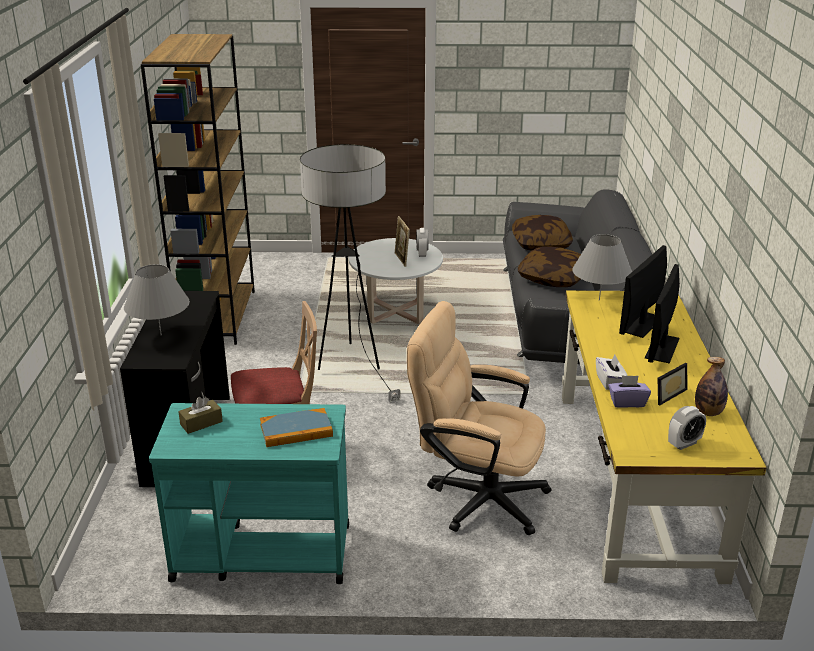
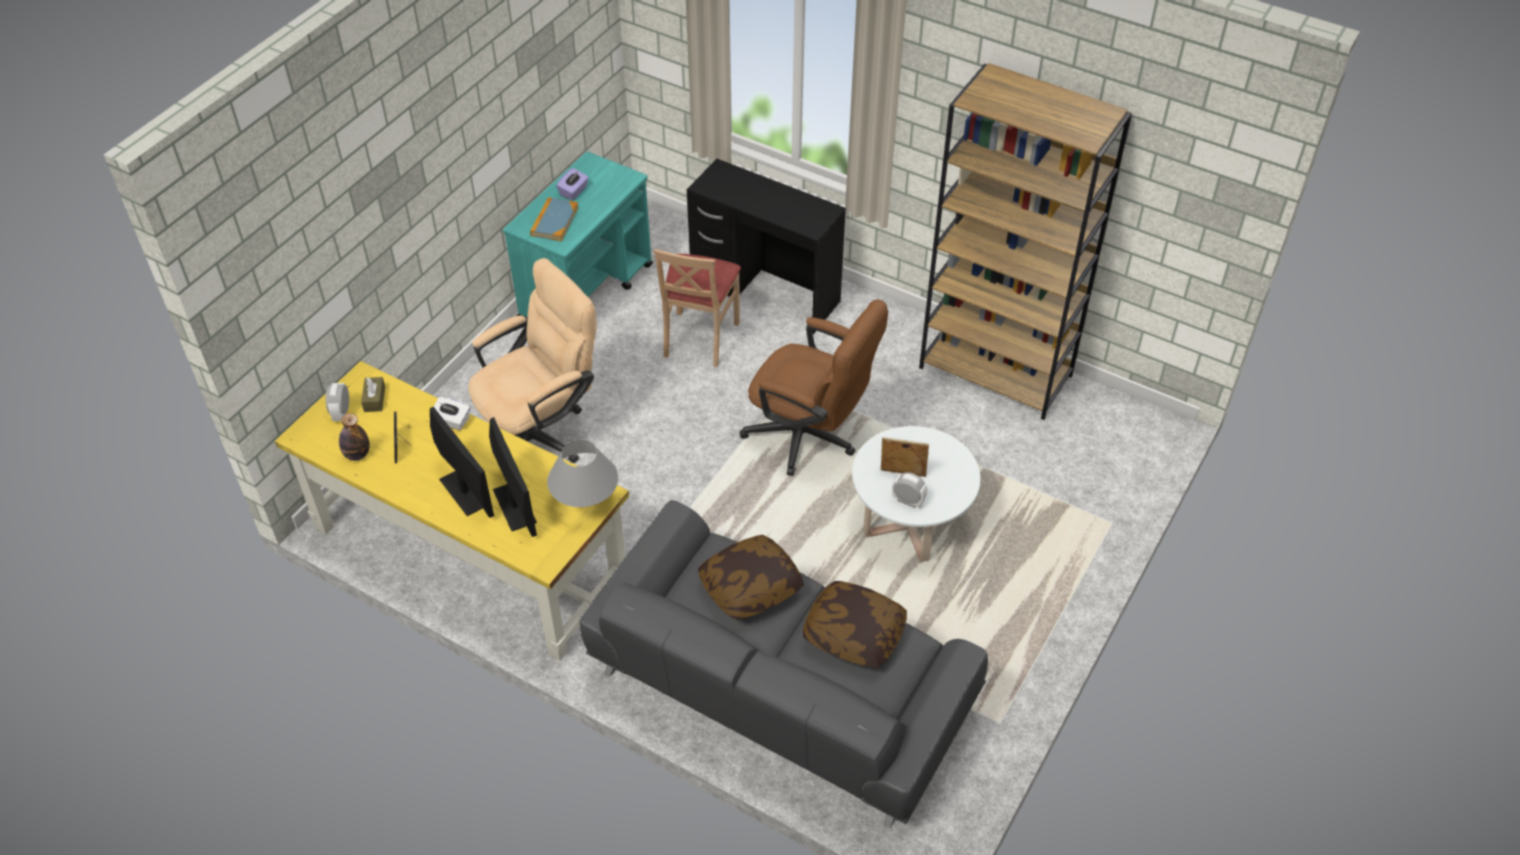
camera: 120 degrees right, 20 degrees up
grey table lamp [124,264,190,335] -> none
brown tissue box [178,397,223,434] -> brown tissue box moved to [361,377,385,412]
floor lamp [300,144,401,402] -> brown office chair [740,299,888,476]
purple tissue box [608,375,651,408] -> purple tissue box moved to [556,168,589,200]

